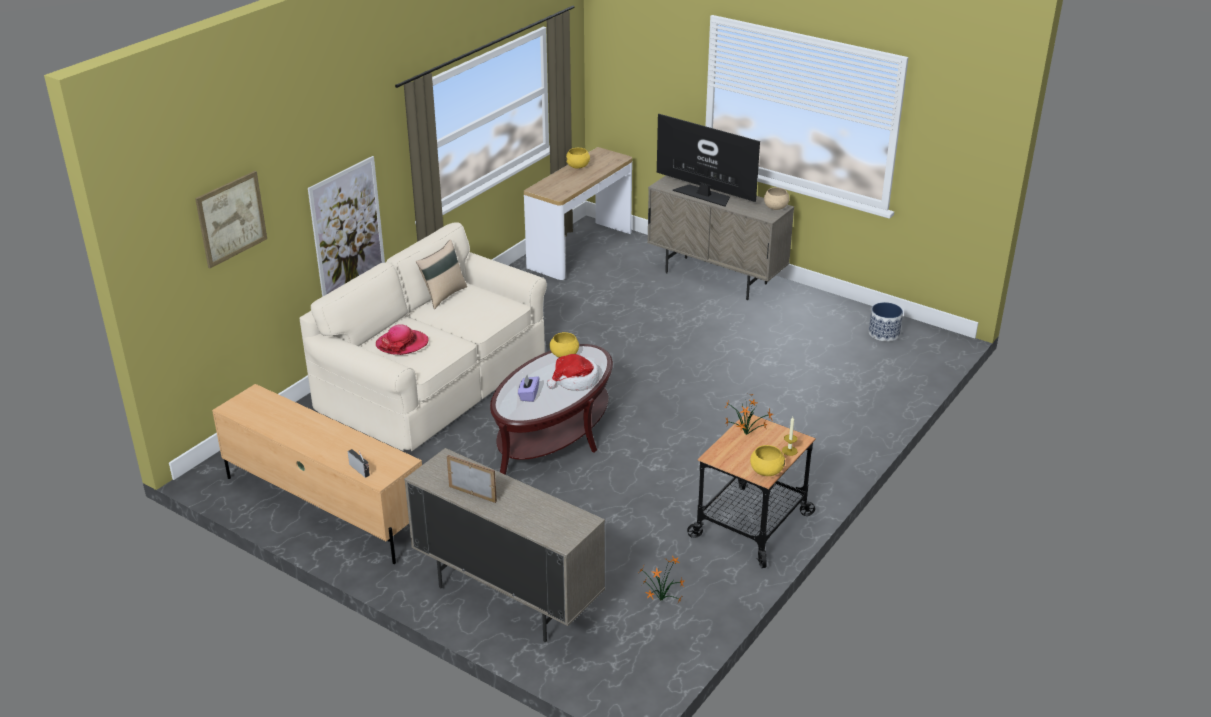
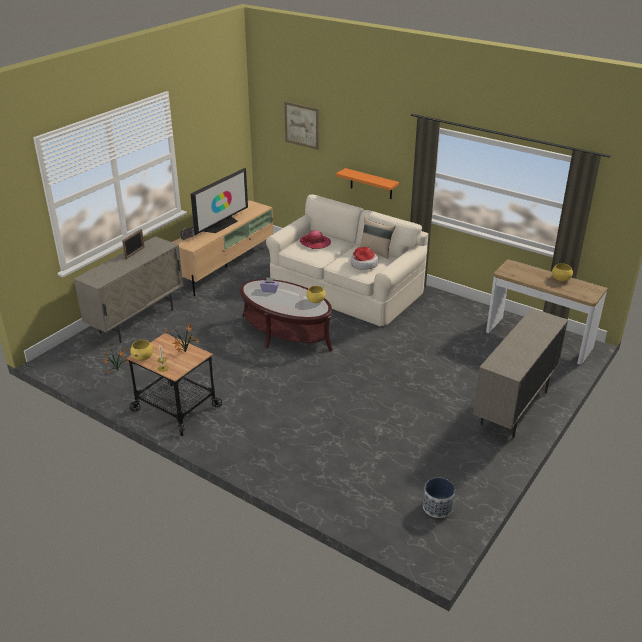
camera: 90 degrees right, 0 degrees up
picture [308,156,385,297] -> orange shelf [336,168,399,199]
hat [547,354,599,390] -> hat moved to [351,247,378,270]
television [657,114,760,207] -> television moved to [191,168,248,235]
beige bowl [764,188,789,210] -> none

